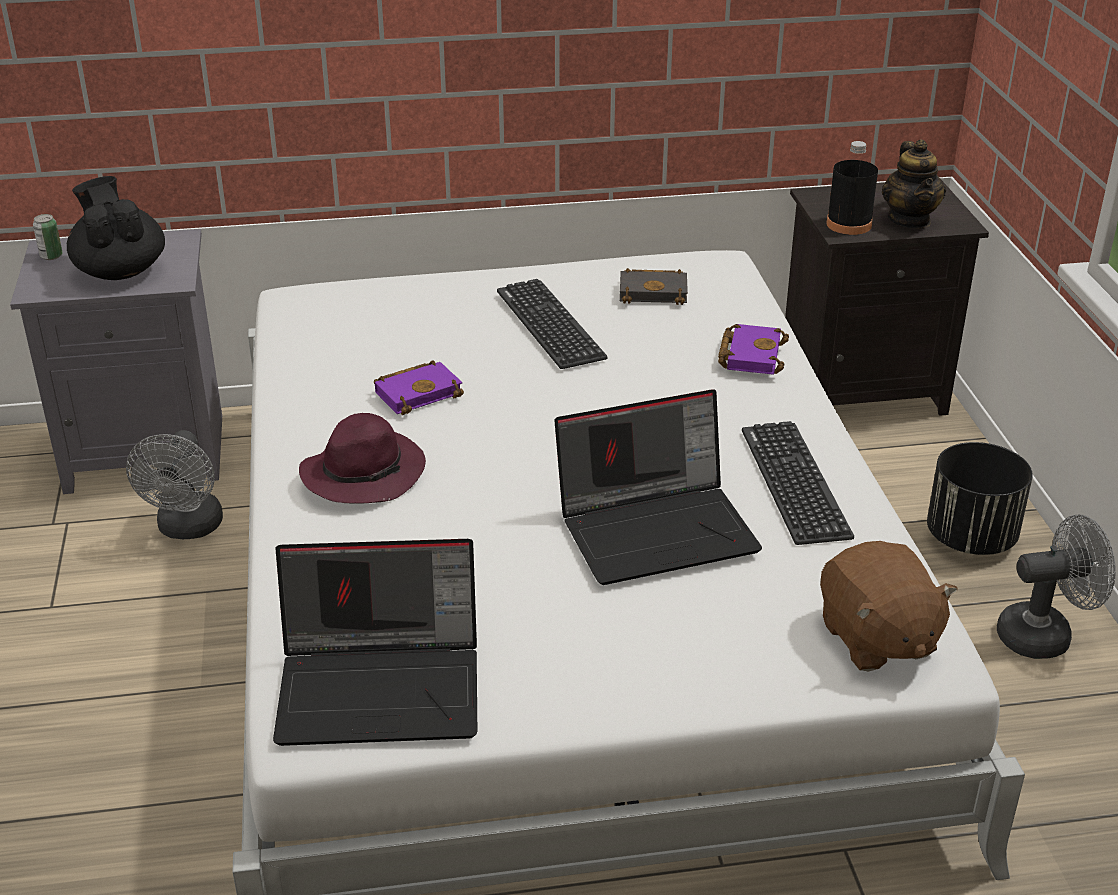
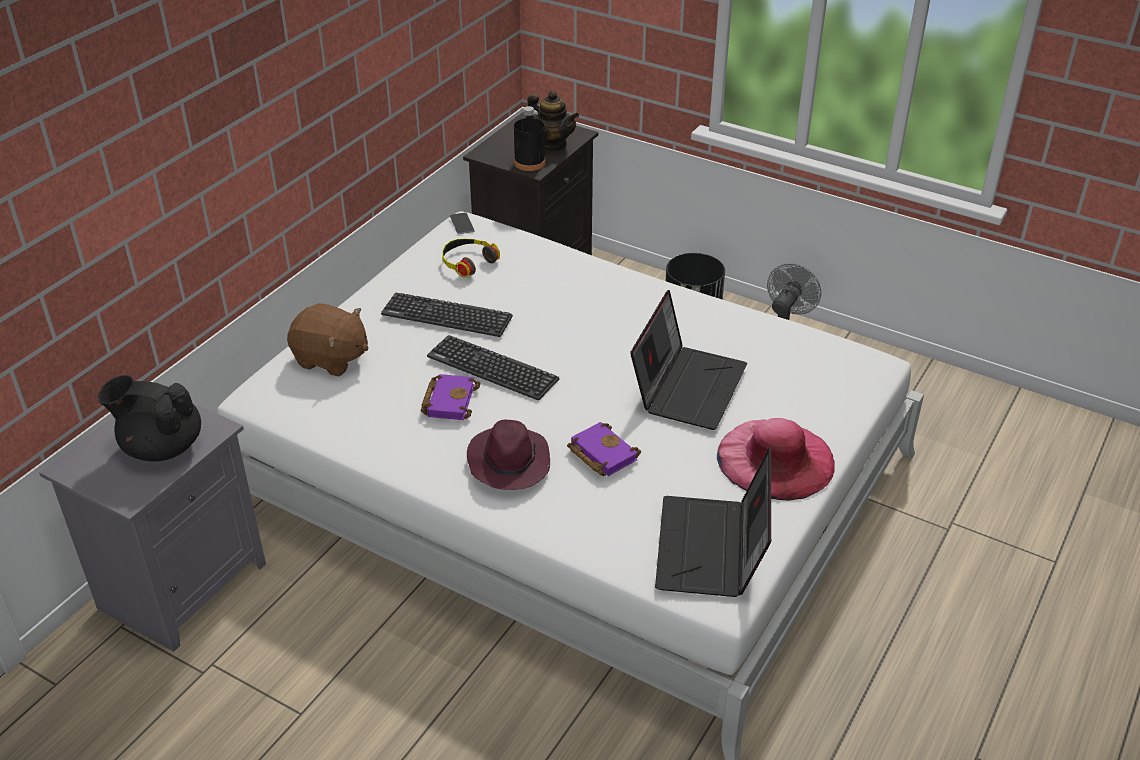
camera: 50 degrees left, 5 degrees up
can [33,214,63,260] -> none
grey fan [126,430,223,539] -> none
laptop [273,539,477,746] -> laptop turned 150 degrees clockwise [655,449,771,597]
black book [620,268,688,305] -> headphones [442,238,500,277]
purple book [718,324,789,375] -> purple book moved to [567,422,641,476]
keyboard [742,421,854,545] -> keyboard moved to [427,335,559,400]
brown plush toy [820,541,958,671] -> brown plush toy moved to [287,303,369,377]
none -> phone [450,212,475,234]
none -> pink hat [717,418,835,501]

